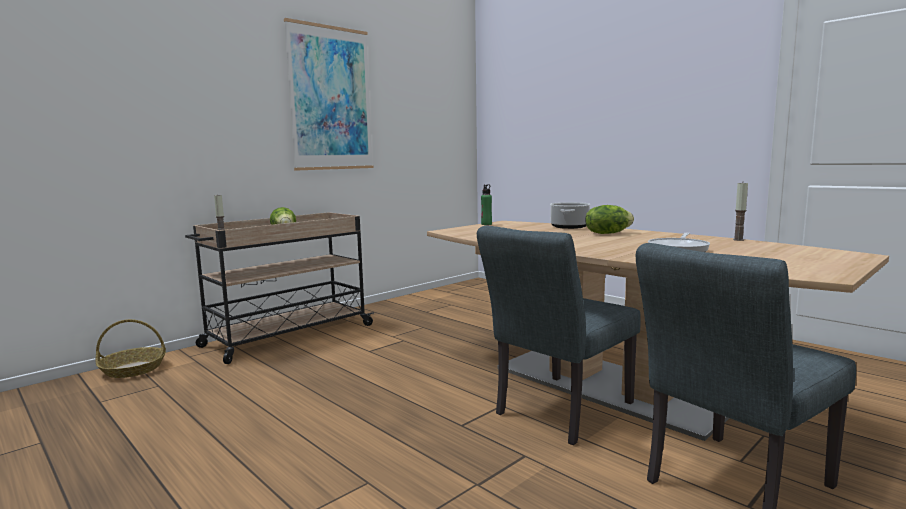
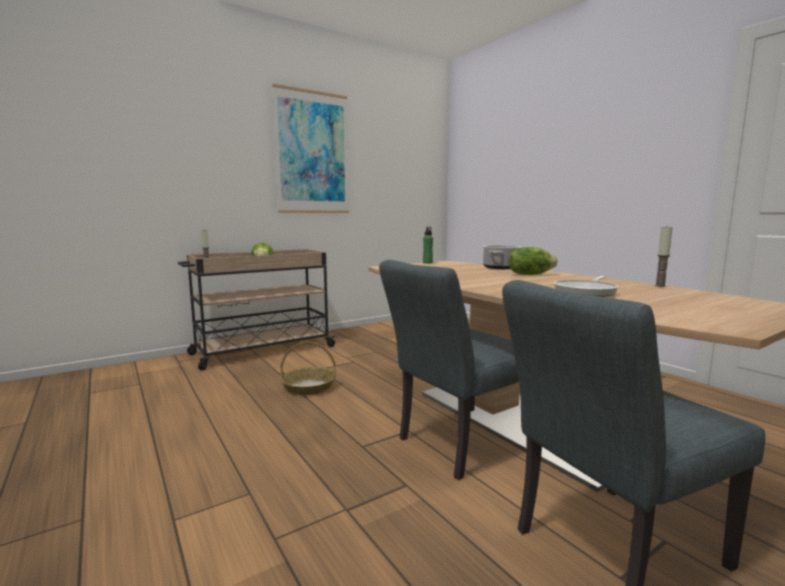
camera: 10 degrees right, 0 degrees up
basket [95,319,166,378] -> basket moved to [280,342,336,395]

